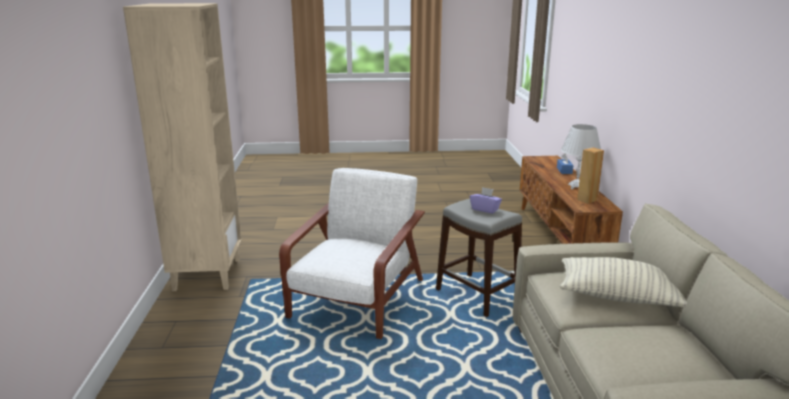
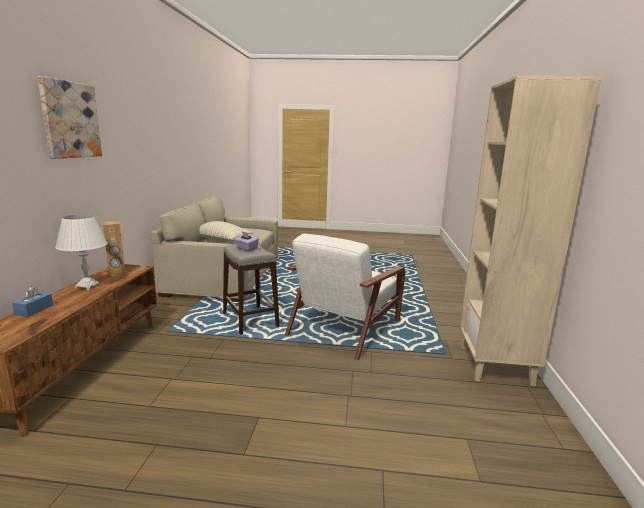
camera: 170 degrees left, 5 degrees down
none -> picture [37,76,102,159]

